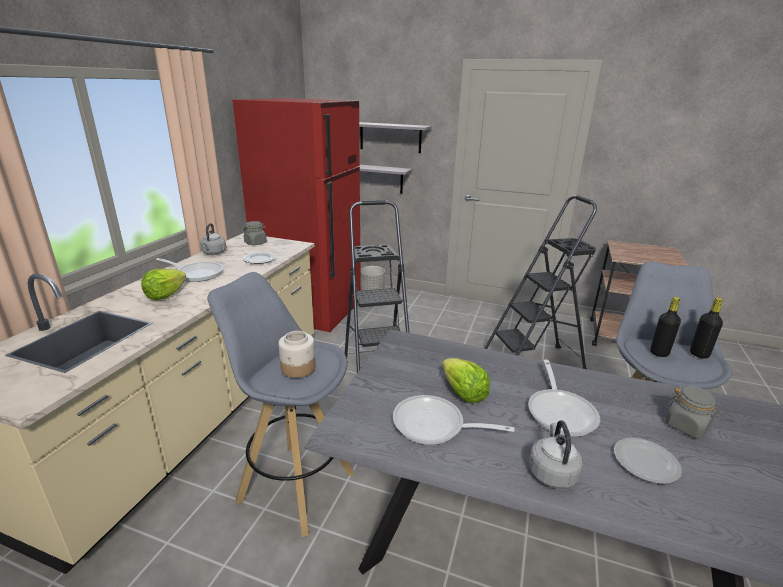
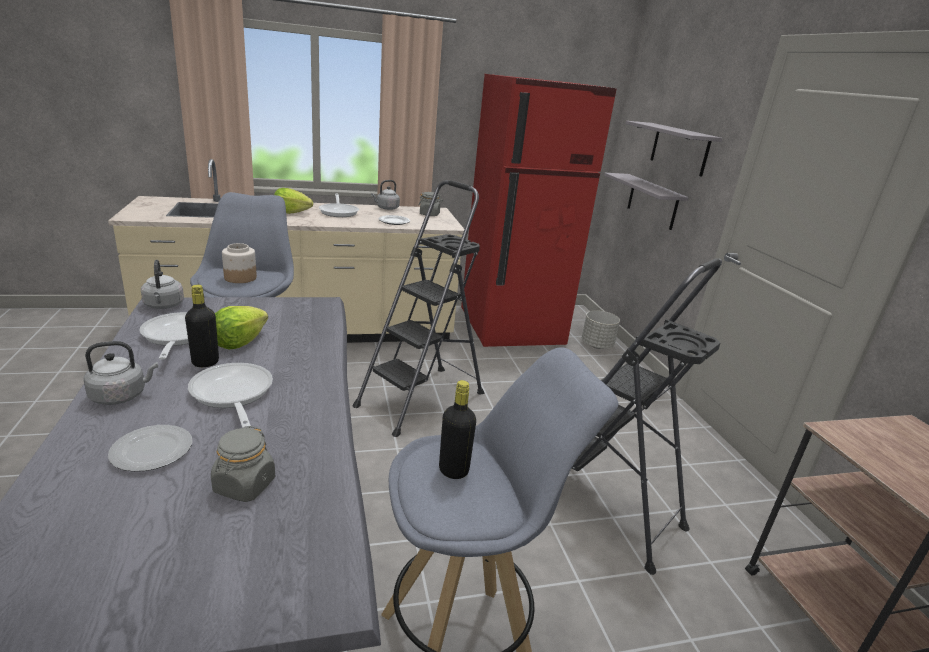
camera: 55 degrees right, 0 degrees up
frying pan [528,360,600,437] -> frying pan turned 90 degrees clockwise [188,363,273,428]
black bottle [690,297,723,359] -> black bottle moved to [185,285,219,367]
none -> grey kettle [141,260,184,309]

